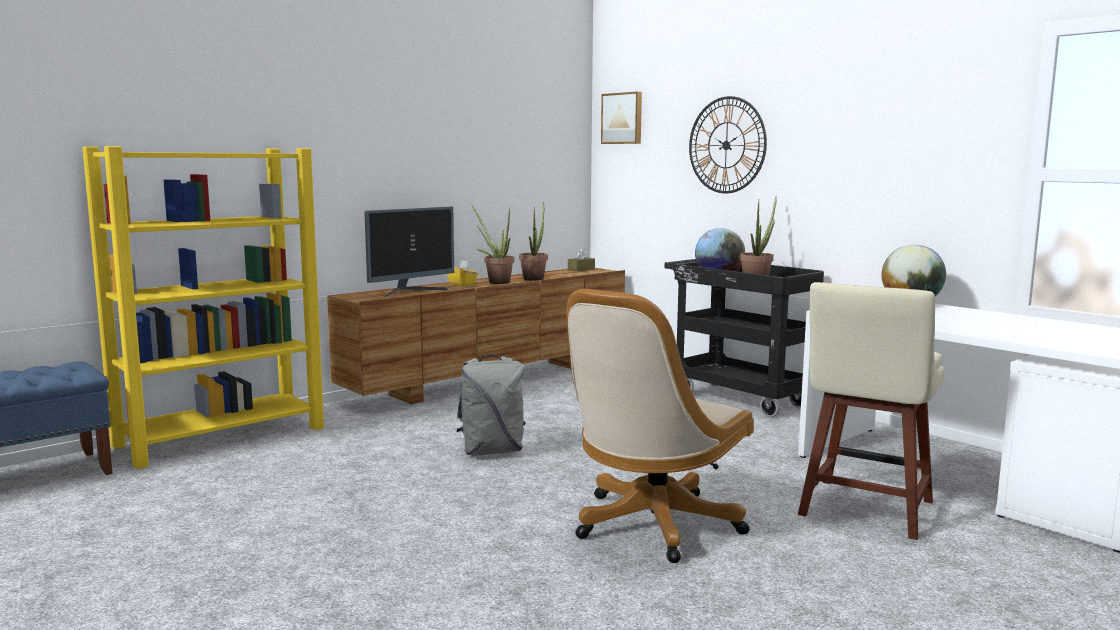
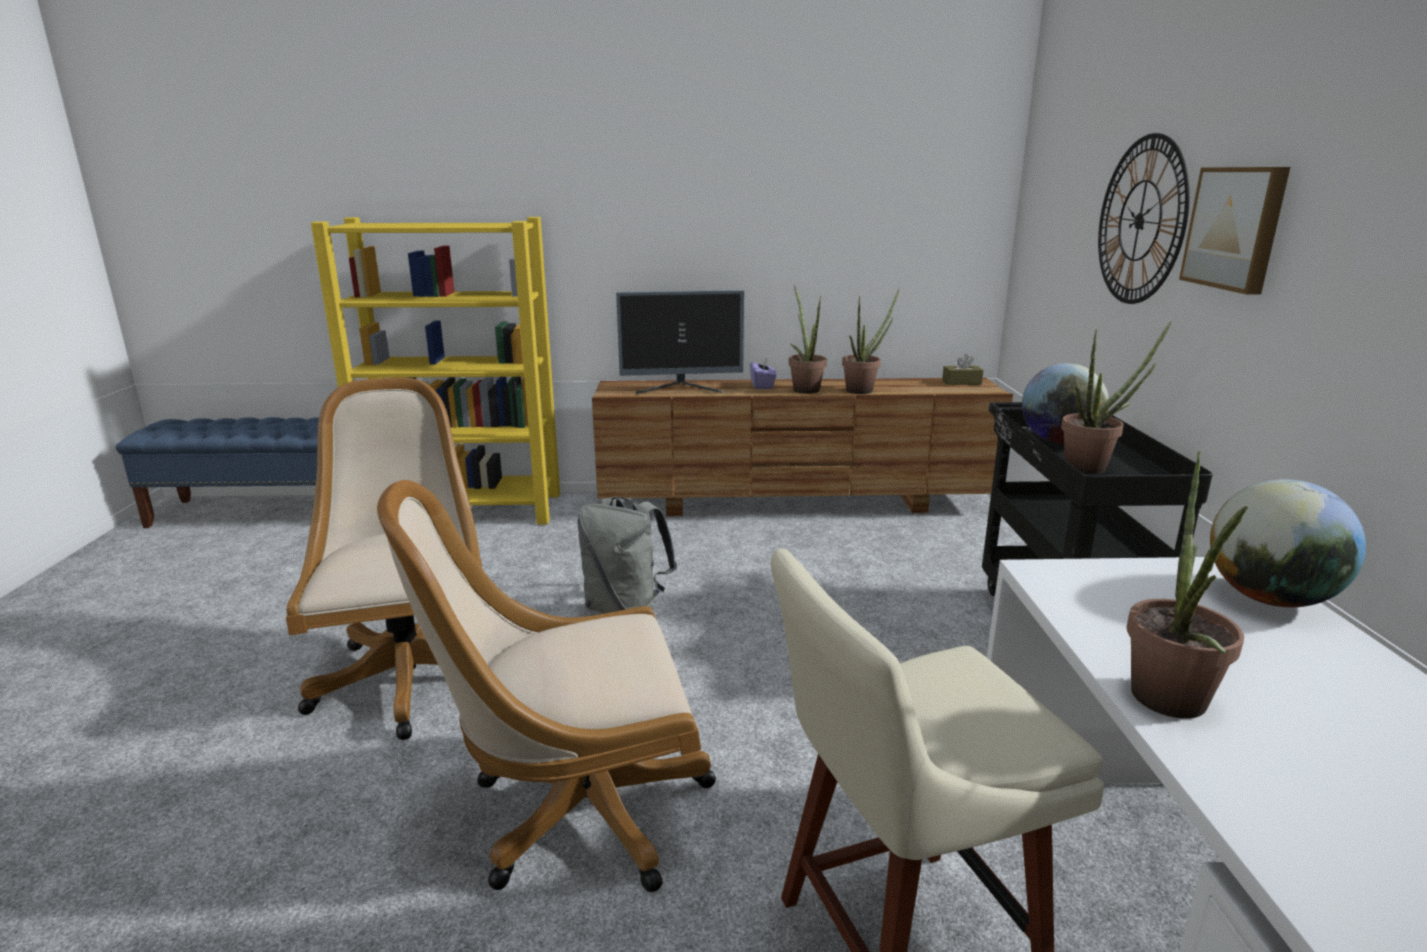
camera: 40 degrees right, 10 degrees up
yellow tissue box [447,260,478,286] -> purple tissue box [750,357,776,389]
picture [601,91,642,144] -> picture moved to [1179,167,1290,294]
none -> office chair [286,378,482,740]
none -> potted plant [1127,451,1248,719]

